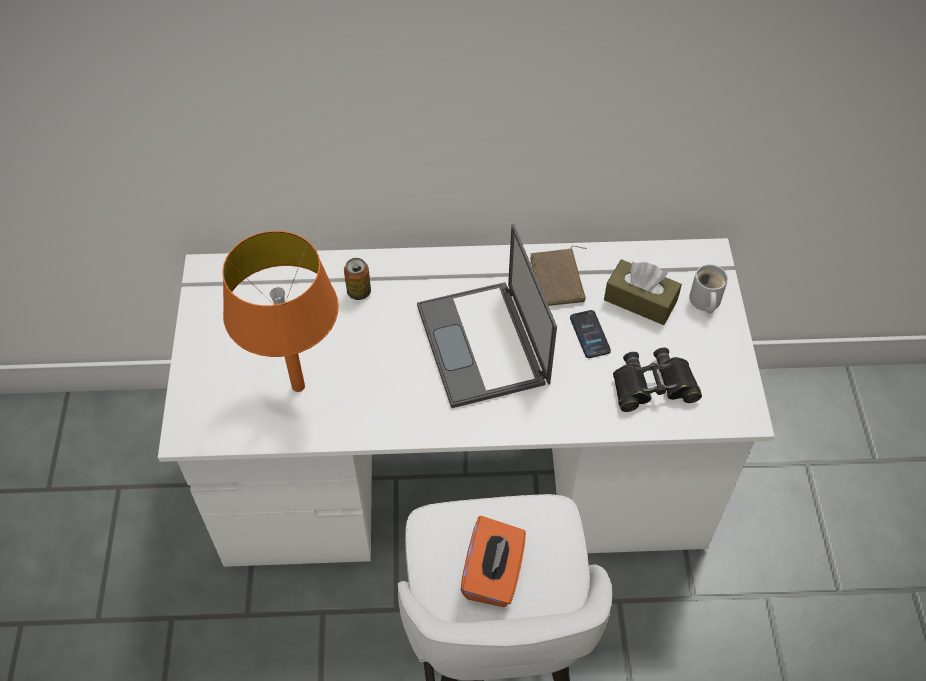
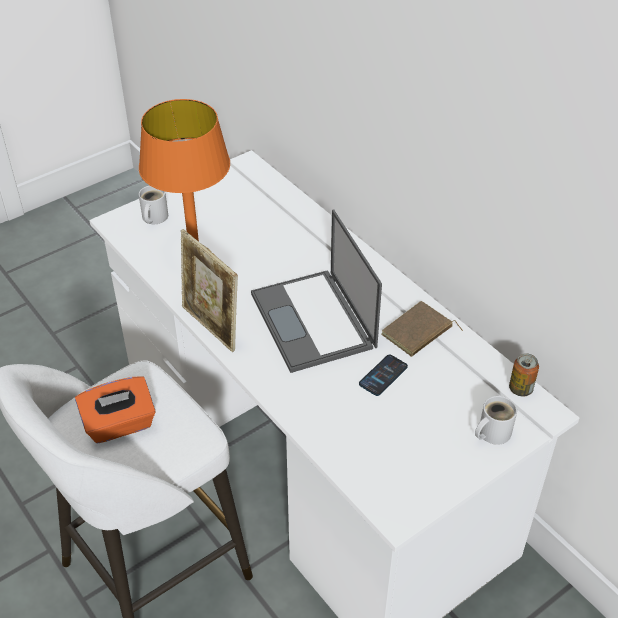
camera: 55 degrees right, 10 degrees down
can [344,258,371,300] -> can moved to [509,353,539,397]
laptop [417,224,557,408] -> laptop turned 60 degrees counterclockwise [251,209,382,373]
brown tissue box [604,259,682,325] -> none
black binoculars [613,348,702,412] -> none
none -> white mug [139,185,168,224]
none -> picture frame [181,229,238,352]

